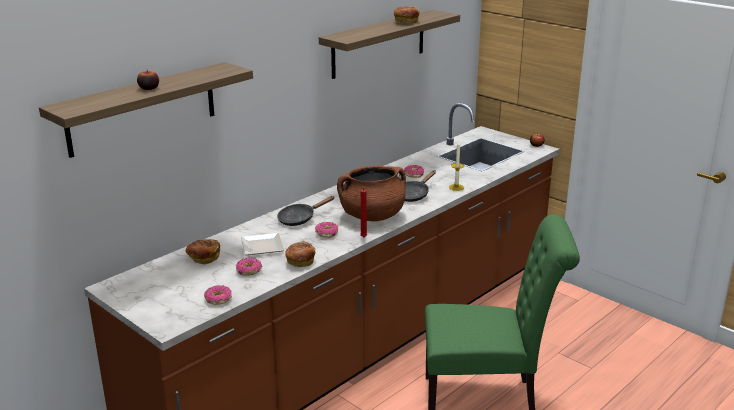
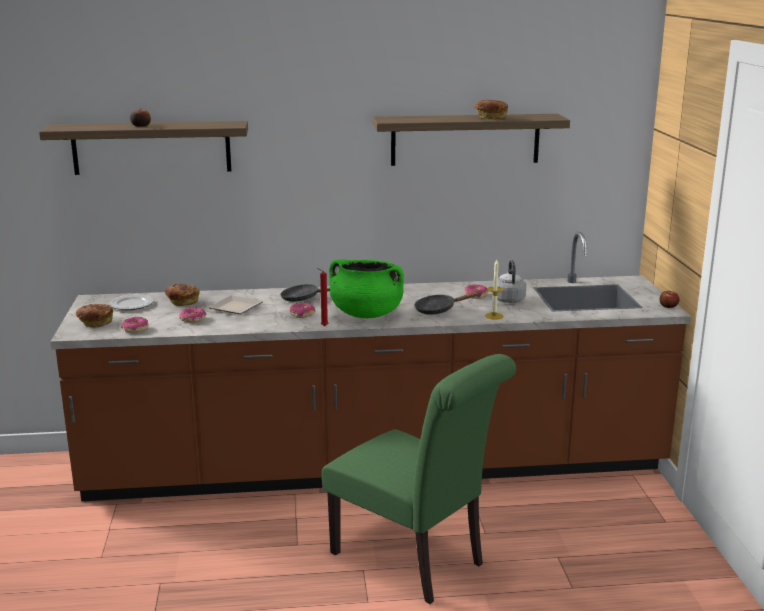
camera: 40 degrees right, 5 degrees down
bread [285,241,315,267] -> bread moved to [76,304,113,328]
brown cooking pot [337,166,406,221] -> green cooking pot [329,260,404,318]
none -> plate [110,294,154,310]
none -> grey kettle [493,260,526,303]

